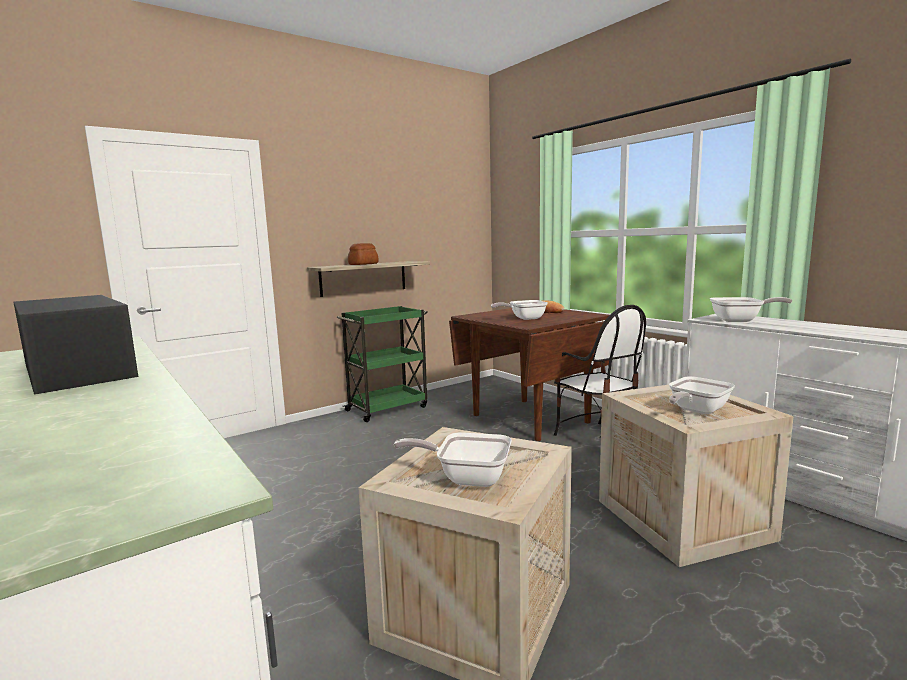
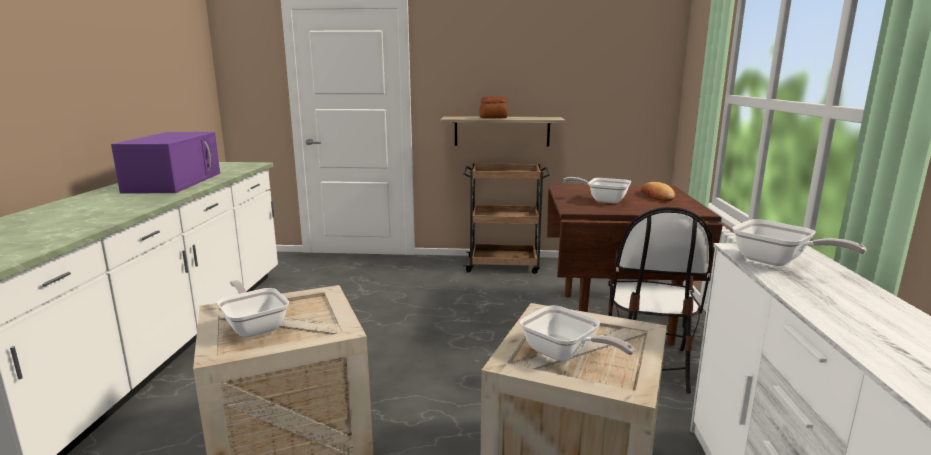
camera: 40 degrees right, 5 degrees up
black microwave [13,295,138,395] -> purple microwave [111,132,220,194]
green cart [336,306,428,422] -> brown cart [463,163,550,274]
frying pan [669,376,735,414] -> frying pan turned 135 degrees counterclockwise [520,305,635,362]

